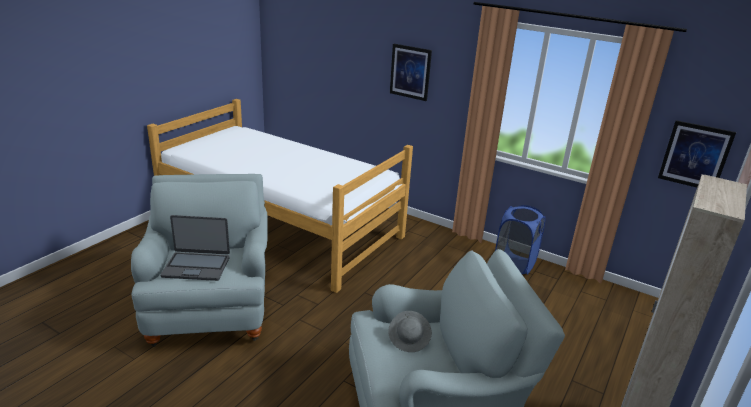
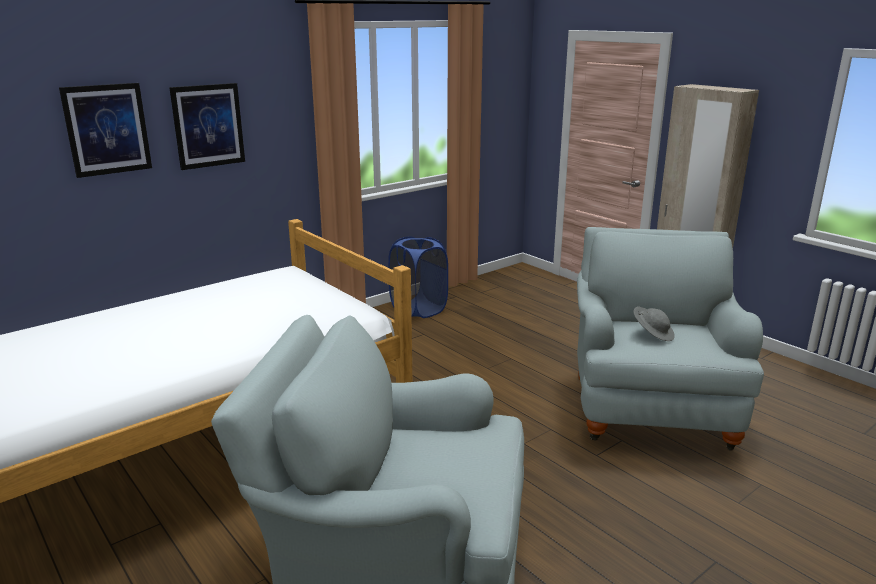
camera: 70 degrees left, 5 degrees down
laptop [160,215,230,281] -> none
picture [658,120,736,188] -> picture moved to [59,83,152,178]

